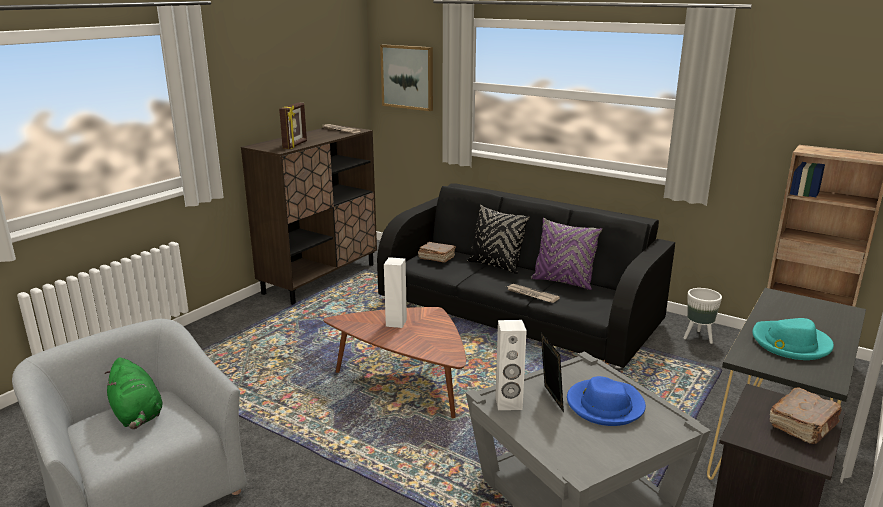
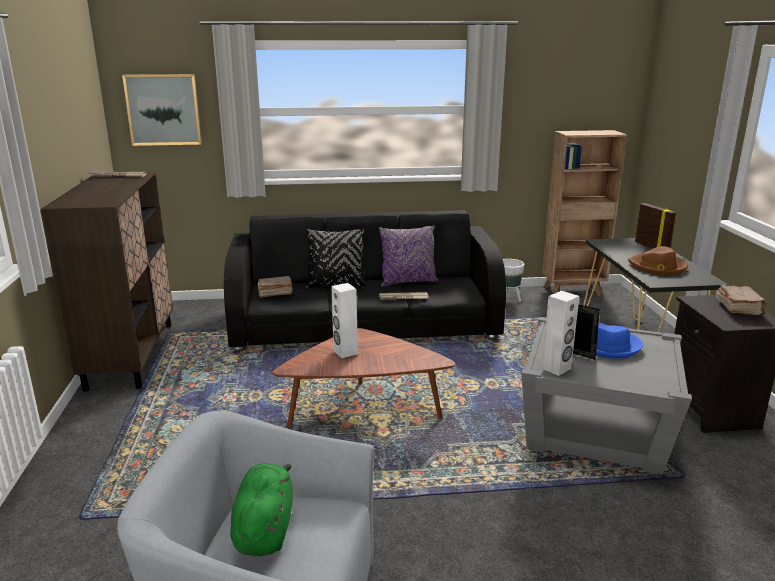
camera: 40 degrees left, 0 degrees up
green plush toy [104,358,162,429] -> green plush toy turned 105 degrees counterclockwise [230,463,293,557]
picture frame [279,103,307,149] -> picture frame moved to [635,203,677,249]
turquoise hat [753,318,834,360] -> brown hat [628,246,688,275]

